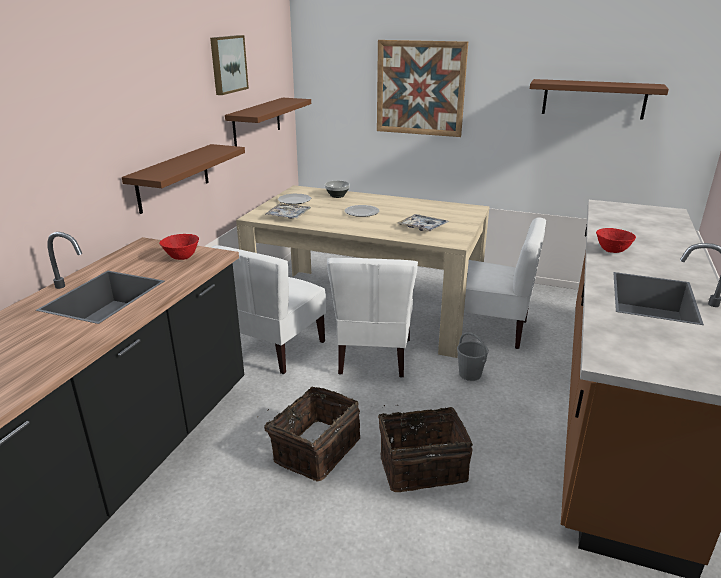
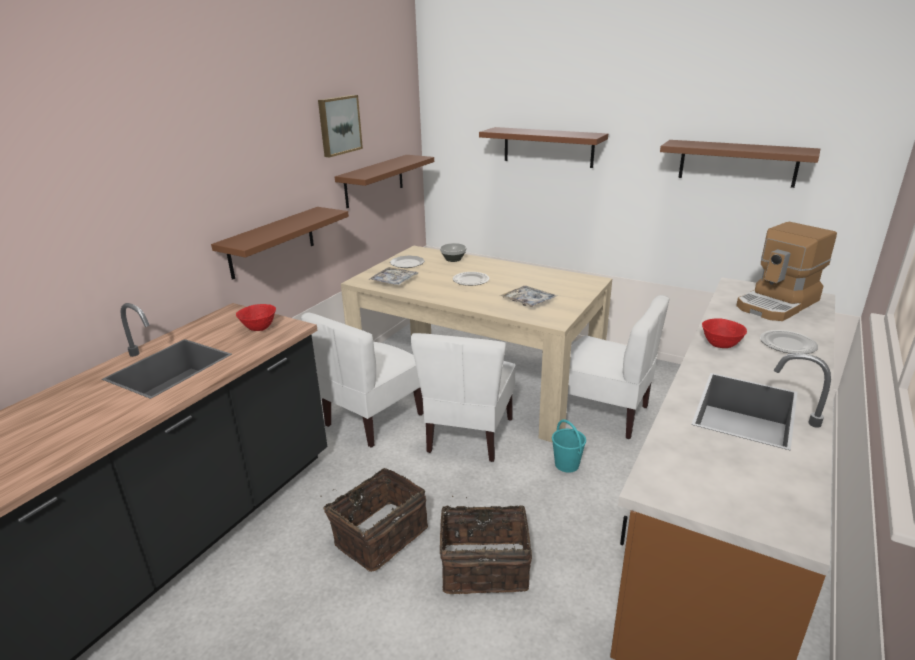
camera: 10 degrees right, 0 degrees up
picture [377,40,468,137] -> brown shelf [479,127,608,168]
grey bucket [457,332,489,381] -> turquoise bucket [552,419,586,473]
none -> coffee machine [736,222,837,321]
none -> plate [760,330,818,354]

